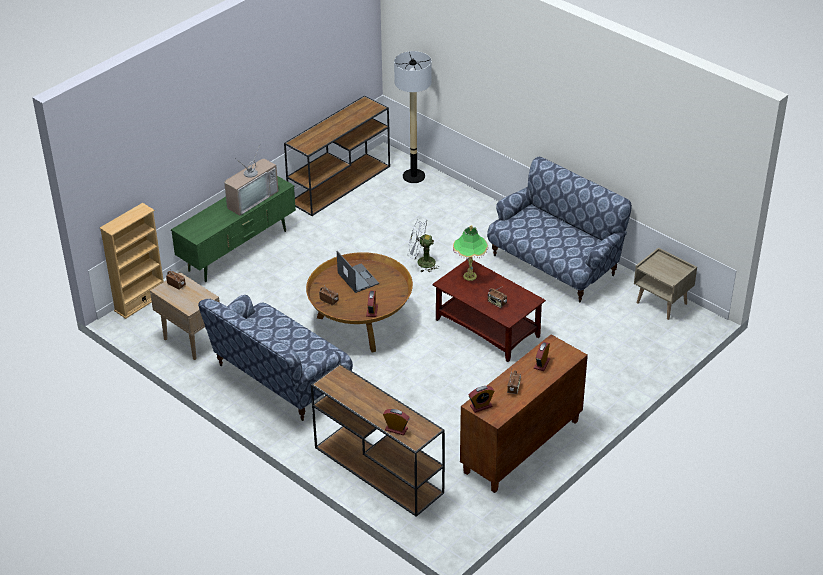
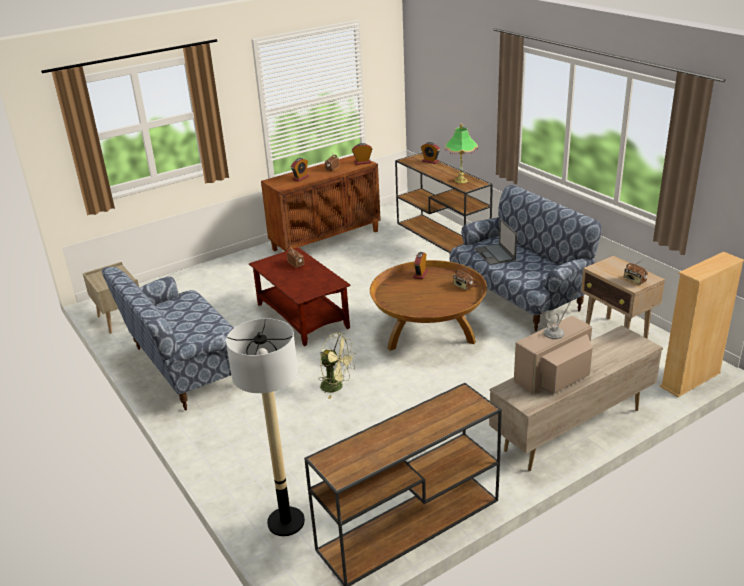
camera: 165 degrees left, 10 degrees down
green tv stand [171,176,296,282] -> beige tv stand [489,325,663,471]
laptop [337,251,379,293] -> laptop moved to [475,219,517,265]
white fan [408,218,440,272] -> green fan [320,333,356,399]
table lamp [453,225,488,281] -> table lamp moved to [445,124,478,183]

